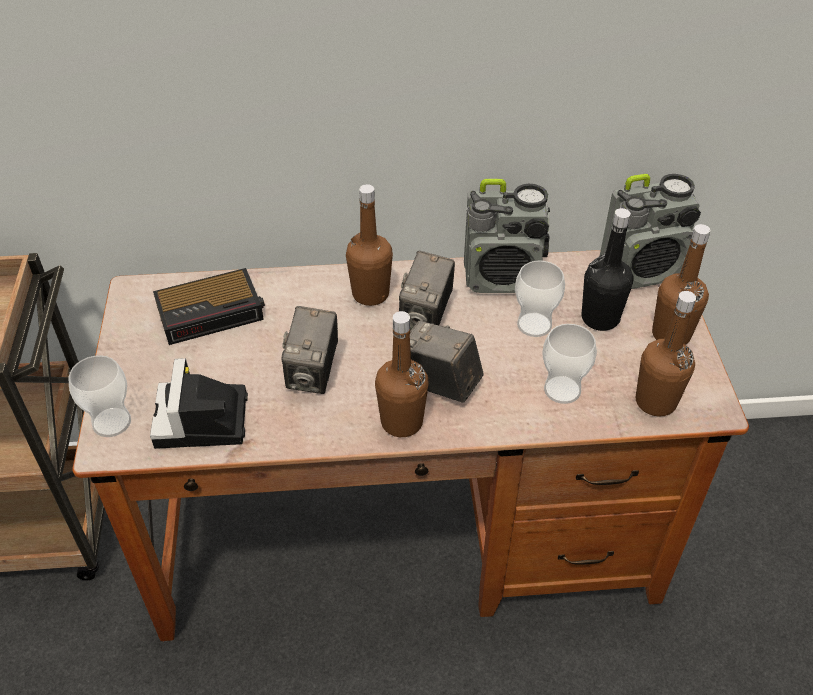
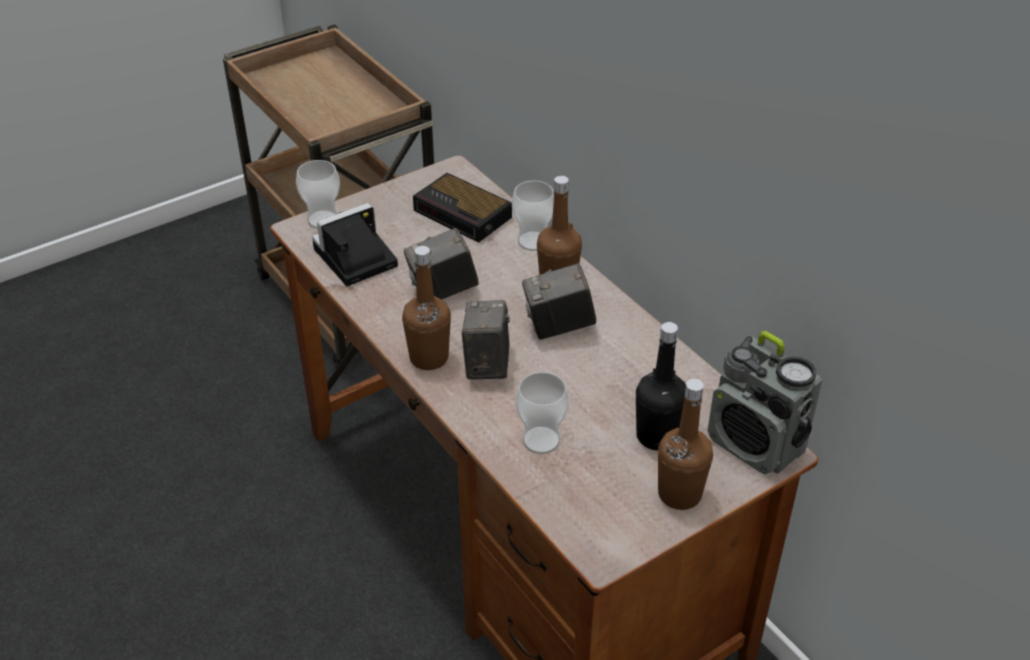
camera: 60 degrees right, 5 degrees down
radio [464,179,550,293] -> none
cup [515,261,565,337] -> cup moved to [512,180,554,251]
brown bottle [636,291,696,417] -> none

